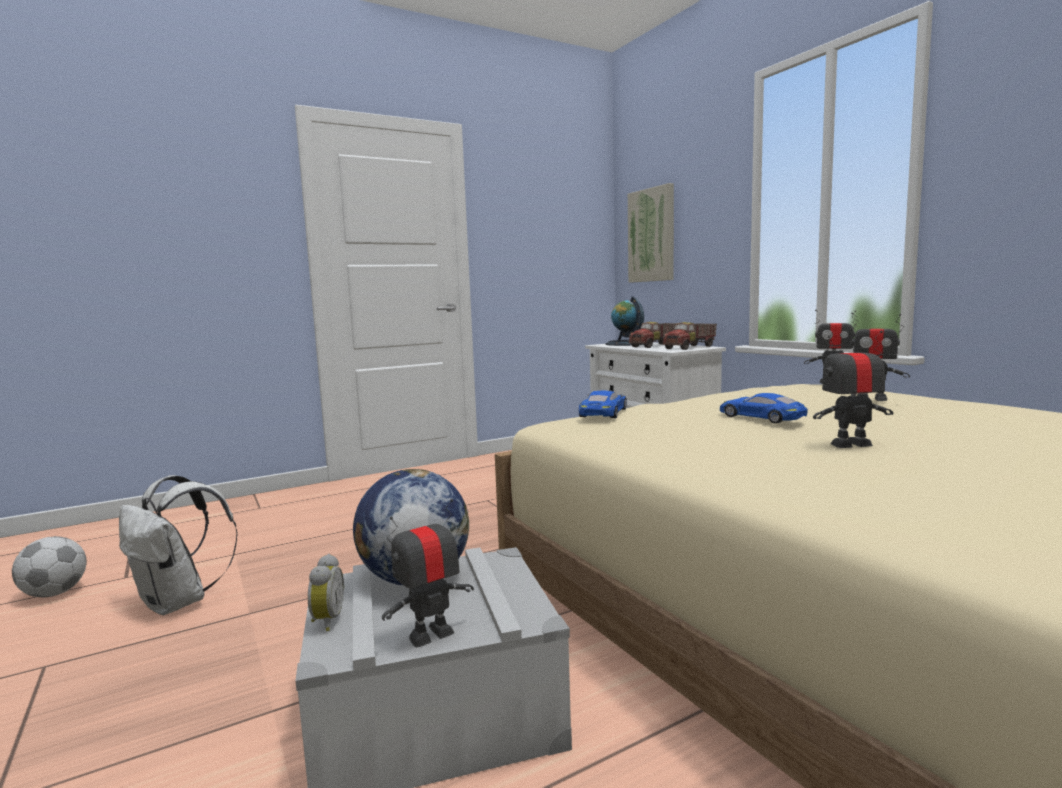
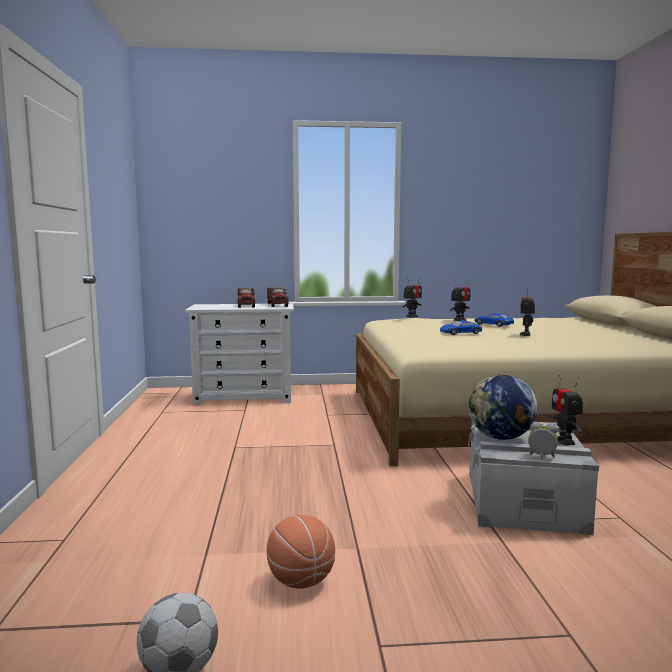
camera: 65 degrees left, 0 degrees up
white backpack [119,475,238,615] -> basketball [267,515,335,589]
blue toy car [579,390,627,418] -> blue toy car moved to [474,313,514,327]
globe [606,296,644,346] -> none
picture [628,183,674,283] -> none

